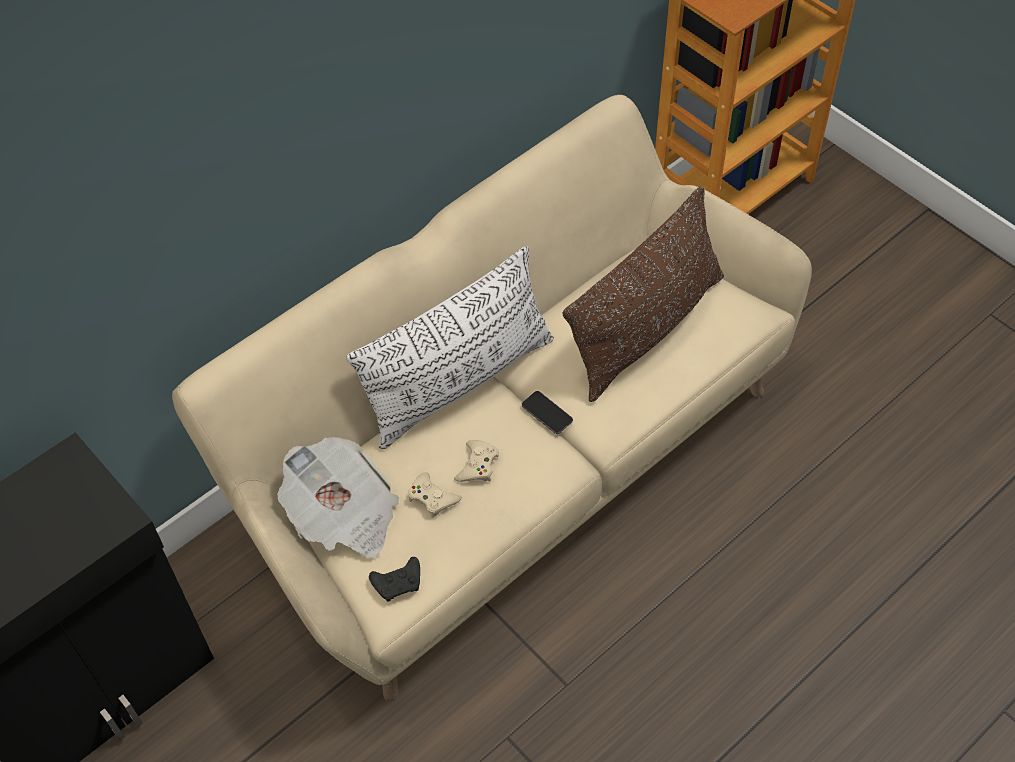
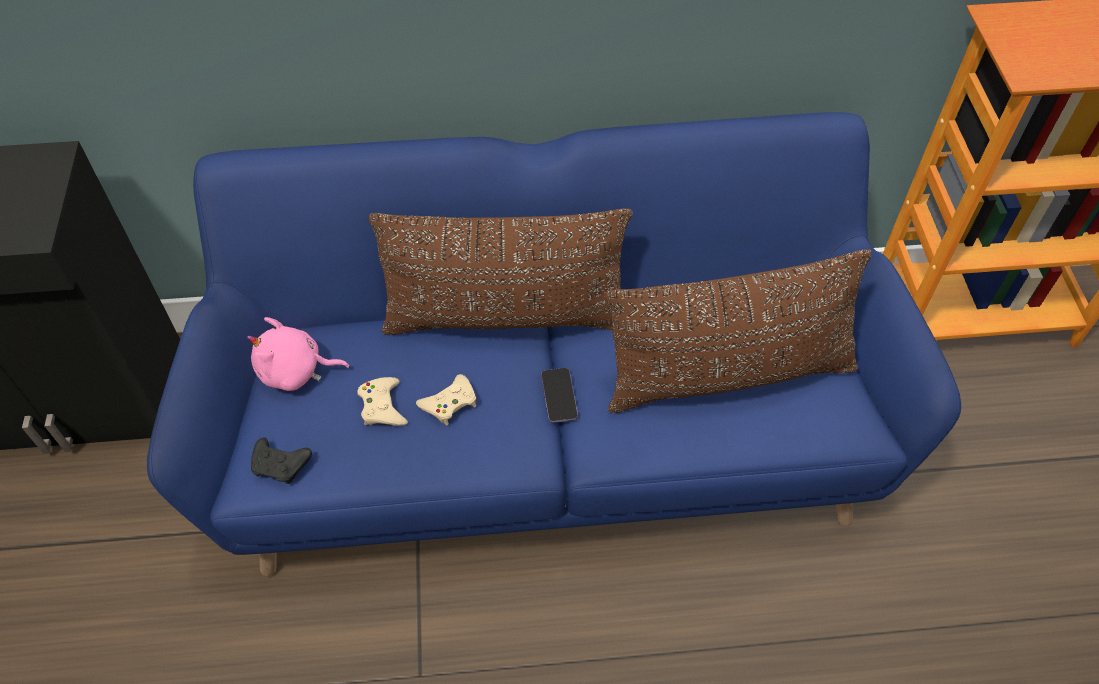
camera: 35 degrees right, 0 degrees up
beige sofa [172,95,812,701] -> blue sofa [147,112,961,577]
newspaper [277,437,399,558] -> pink plush toy [247,317,350,391]
white pillow [346,246,554,449] -> brown pillow [369,208,632,335]

